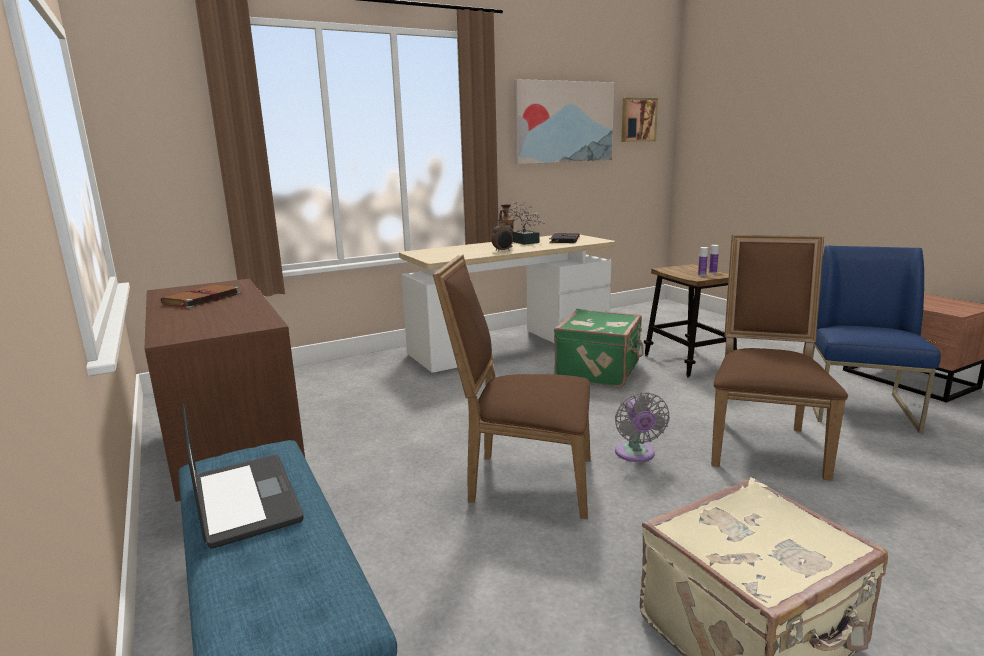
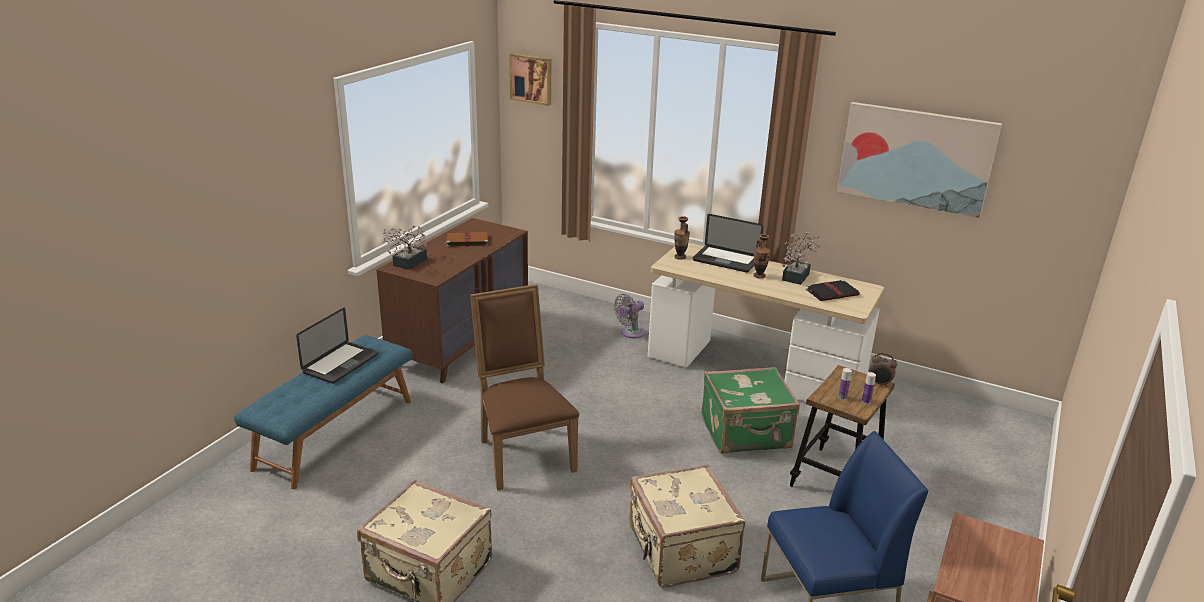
camera: 55 degrees right, 10 degrees up
alarm clock [492,222,513,252] -> alarm clock moved to [869,353,897,387]
grey fan [615,392,670,462] -> grey fan moved to [614,294,645,338]
picture [621,98,658,142] -> picture moved to [509,53,551,106]
brown chair [711,235,848,481] -> beige suitcase [629,465,745,587]
none -> potted plant [382,226,427,270]
none -> vase [674,216,690,260]
none -> laptop [693,214,764,273]

